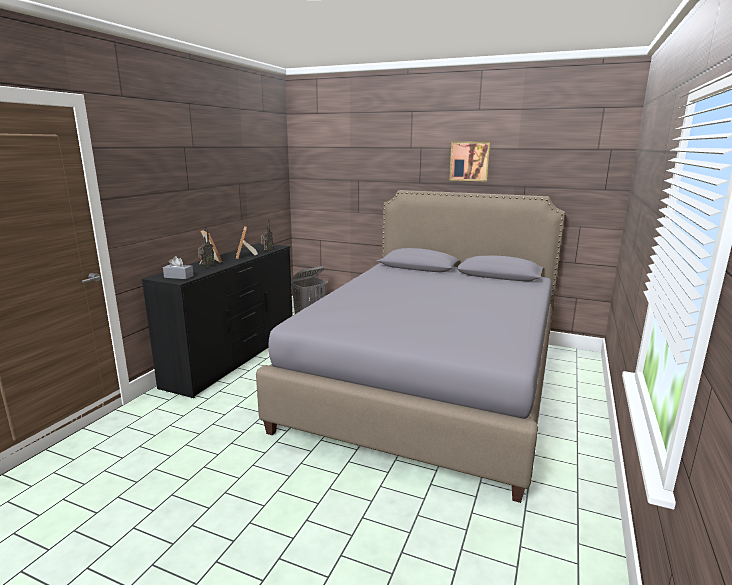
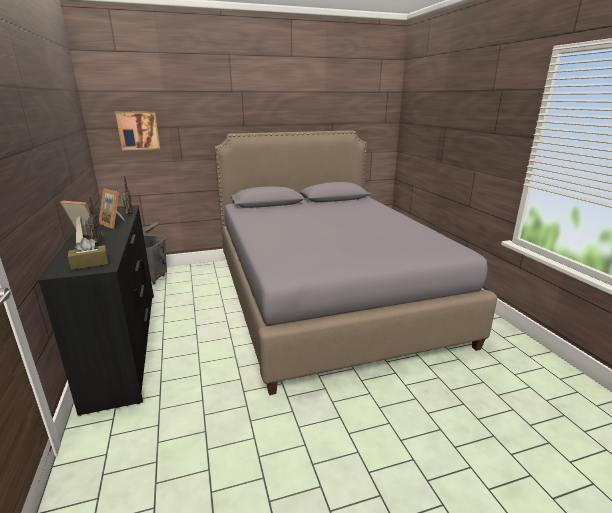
camera: 40 degrees left, 5 degrees up
grey tissue box [163,256,194,279] -> brown tissue box [68,238,109,270]
picture [449,142,491,182] -> picture moved to [115,111,160,150]

